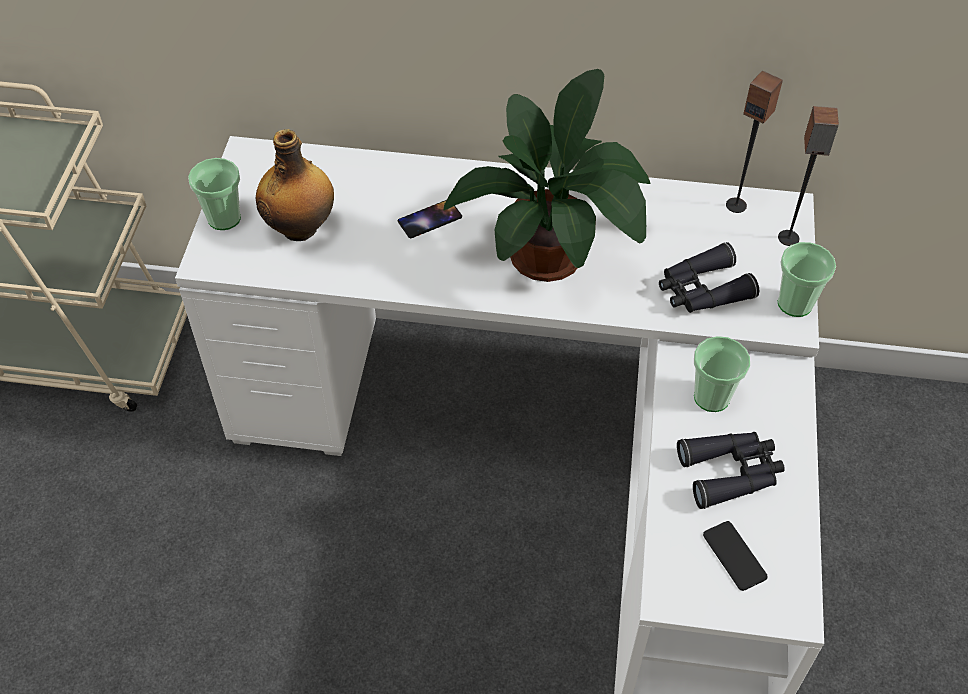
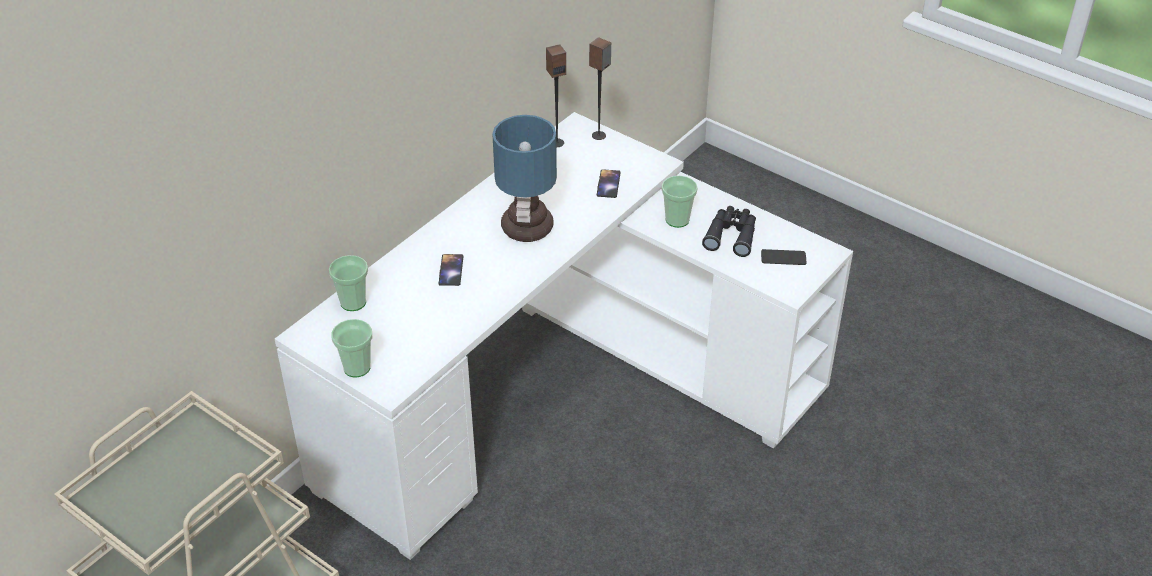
camera: 60 degrees left, 10 degrees down
bottle [256,129,334,241] -> none
potted plant [444,69,651,282] -> table lamp [492,115,557,242]
black binoculars [659,242,759,313] -> phone [597,169,621,198]
cup [778,242,836,317] -> cup moved to [329,255,368,311]

